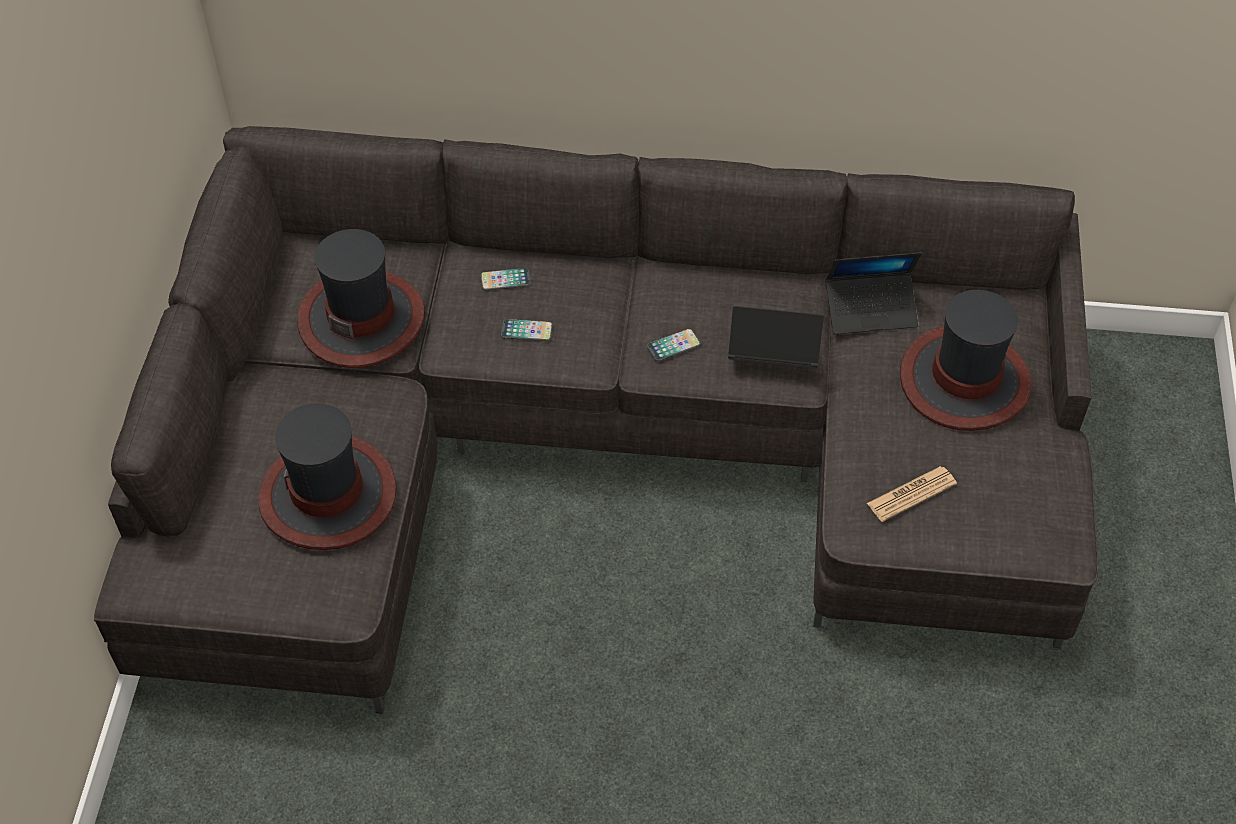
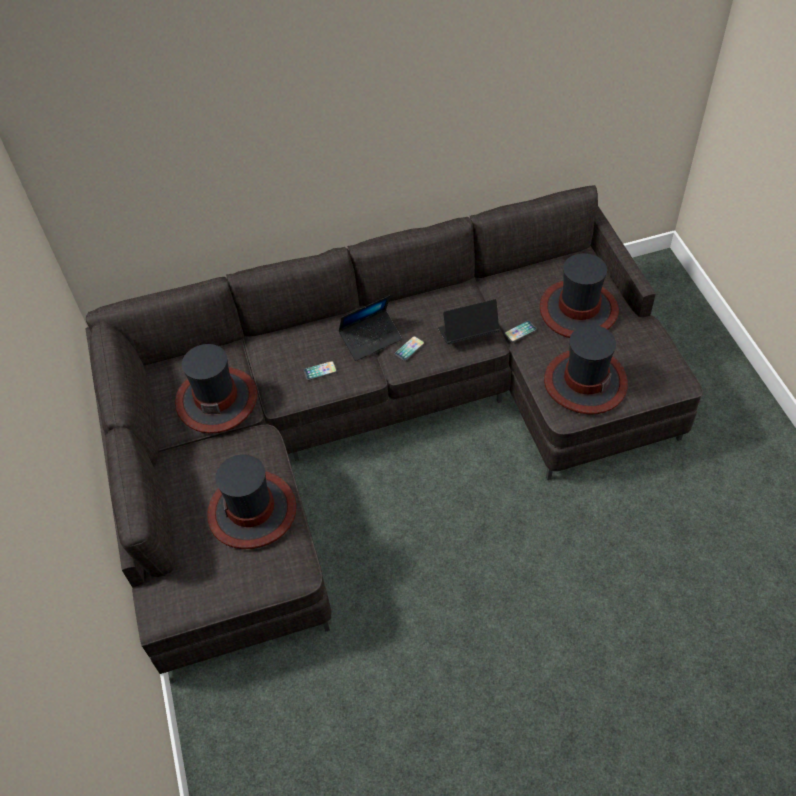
camera: 20 degrees left, 0 degrees up
phone [480,268,531,291] -> phone moved to [504,321,537,342]
laptop [826,252,922,334] -> laptop moved to [338,295,402,361]
newspaper [867,466,957,522] -> hat [544,325,628,414]

